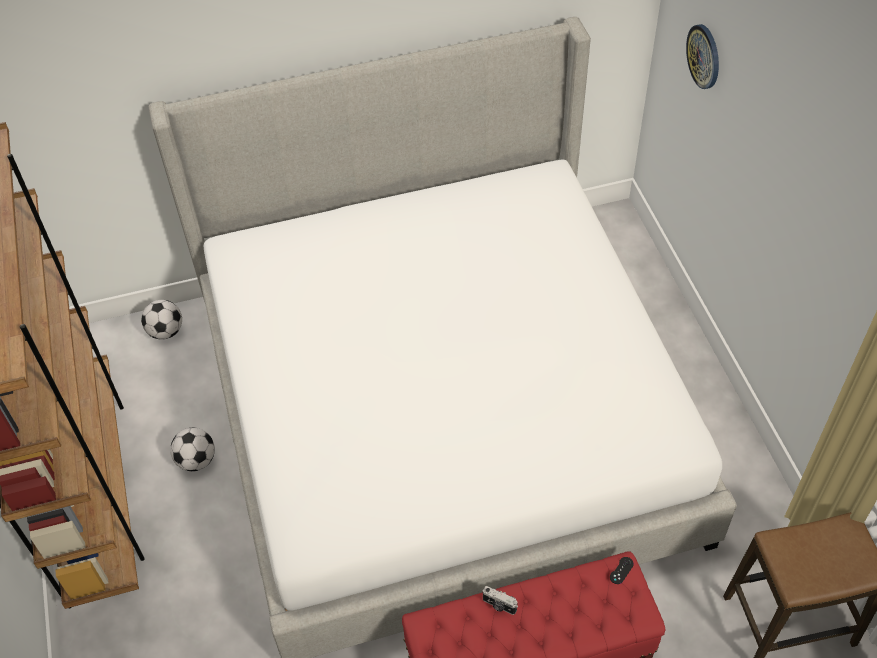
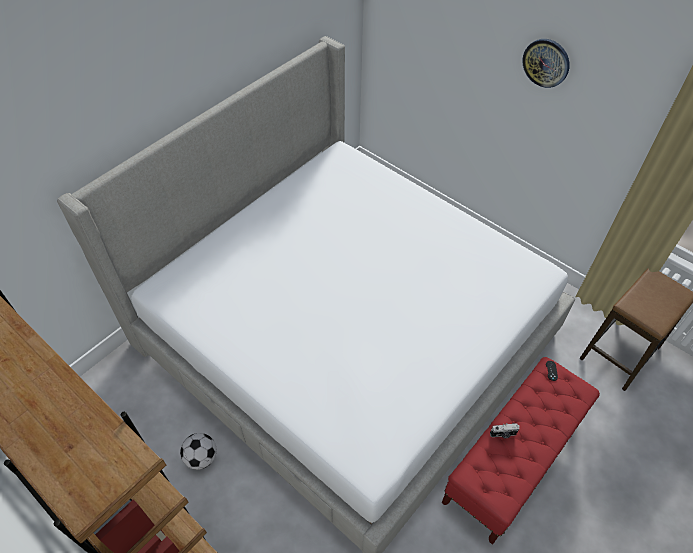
camera: 35 degrees left, 0 degrees up
football [141,300,182,340] -> none
wall clock [686,24,719,89] -> wall clock moved to [522,39,569,88]

